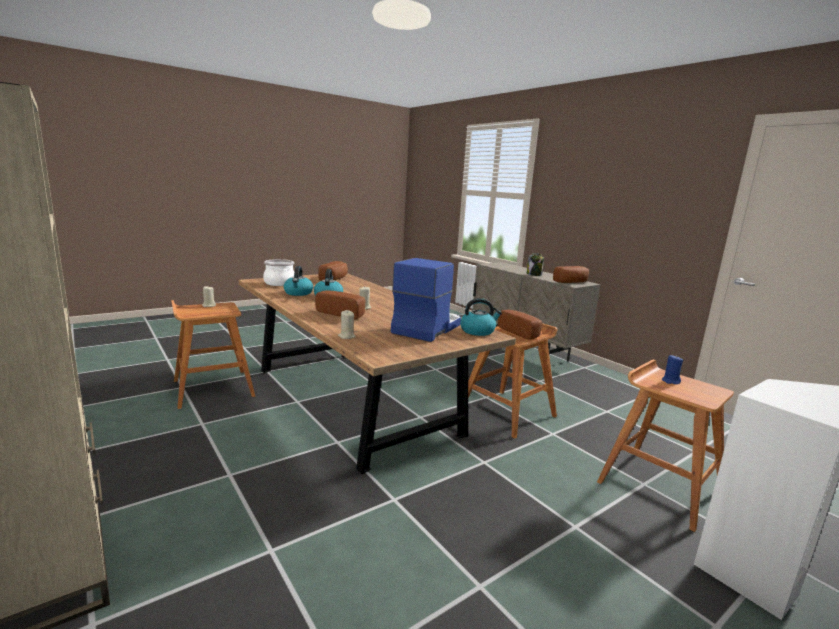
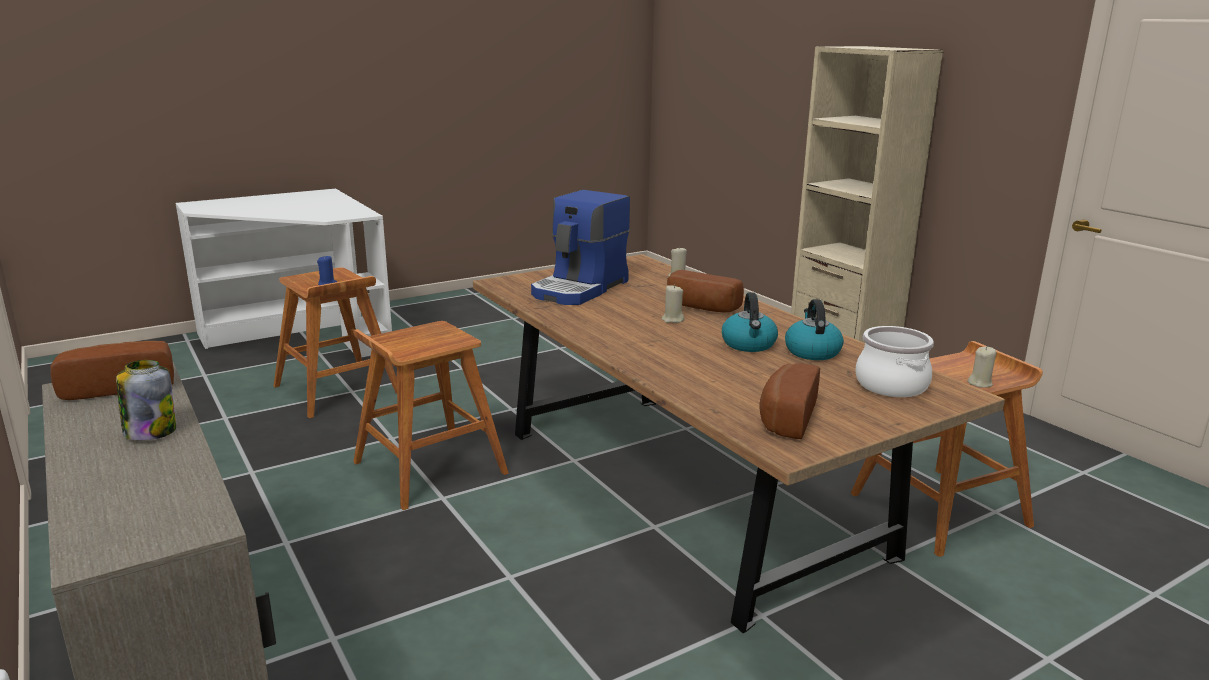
camera: 175 degrees left, 5 degrees up
kettle [460,298,502,336] -> none
bread [498,310,542,340] -> none

